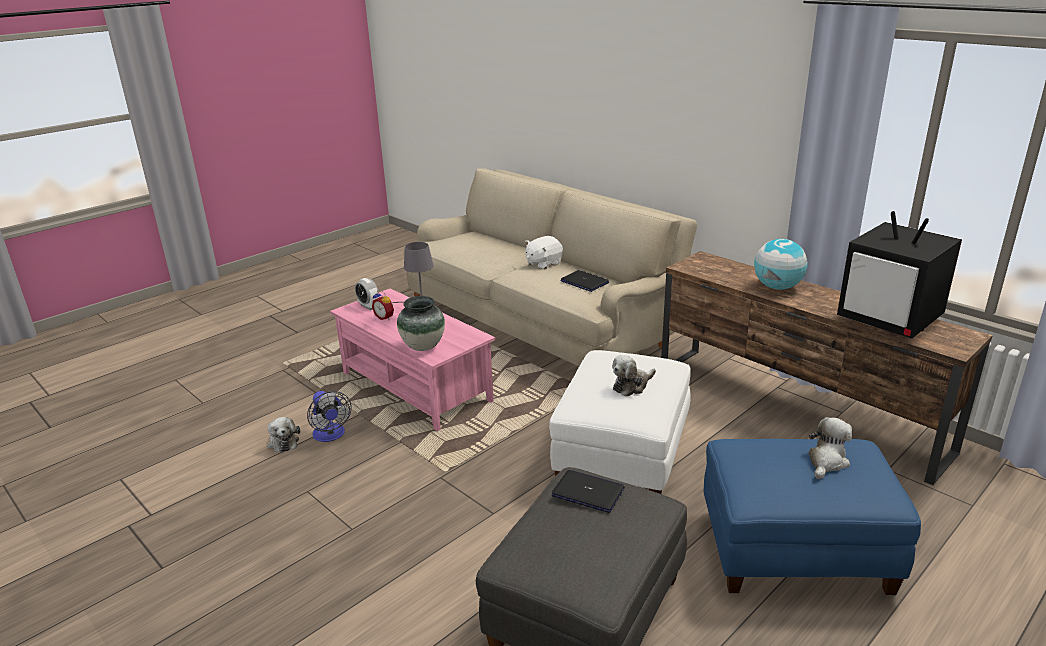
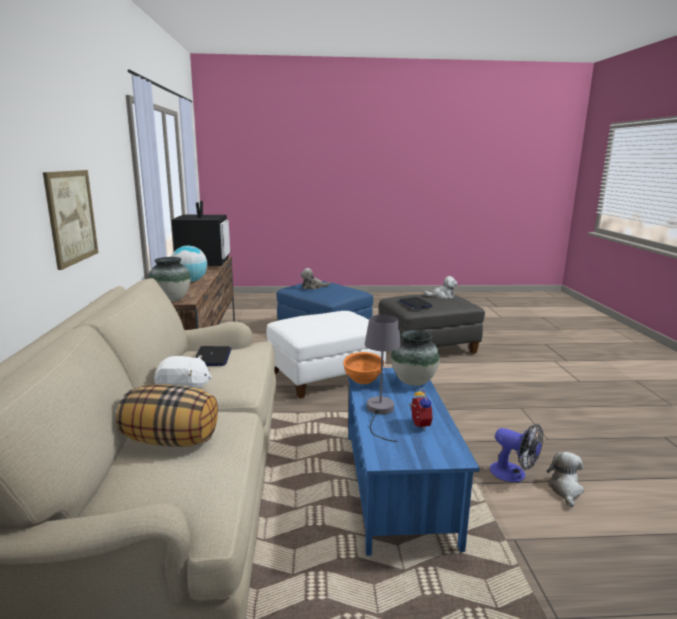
camera: 140 degrees left, 10 degrees down
fan [307,391,352,442] -> fan turned 120 degrees clockwise [490,424,543,482]
pink coffee table [330,288,495,431] -> blue coffee table [348,368,480,556]
alarm clock [355,278,379,310] -> none
plush toy [612,355,656,397] -> plush toy moved to [424,276,457,299]
none -> picture [43,170,98,270]
none -> pillow [116,384,218,447]
none -> vase [149,257,190,302]
none -> orange bowl [343,352,384,384]

